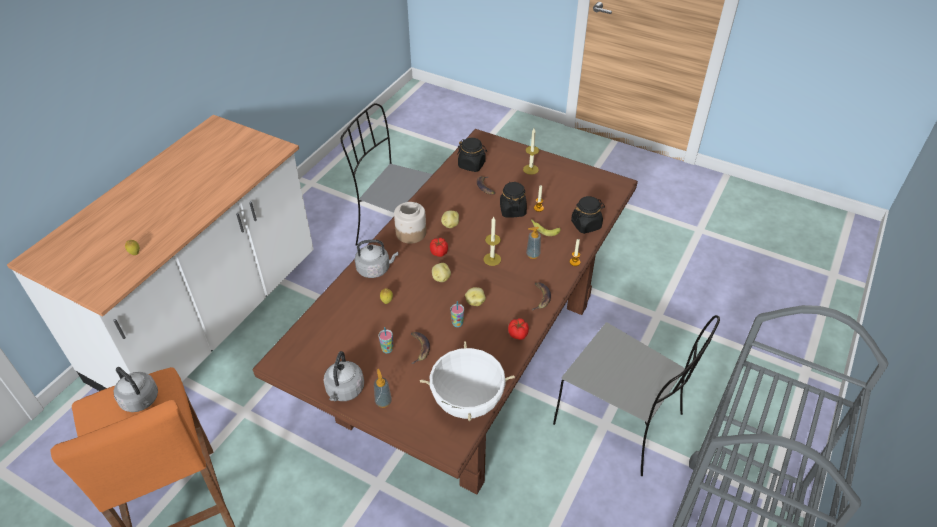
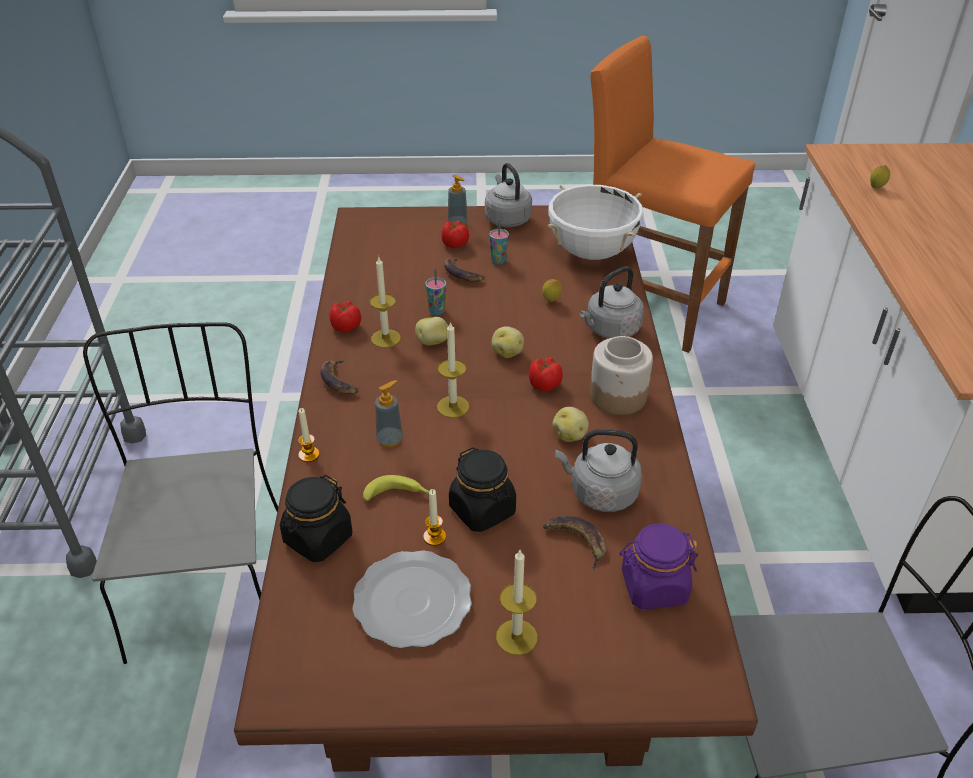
camera: 150 degrees right, 5 degrees down
grey kettle [114,367,158,412] -> grey kettle moved to [555,429,642,512]
white cooking pot [420,341,515,421] -> white cooking pot moved to [547,185,643,260]
black jar [457,138,487,172] -> purple jar [619,523,698,609]
grey chair [553,315,720,476] -> grey chair turned 75 degrees clockwise [83,322,278,664]
none -> plate [352,550,472,649]
none -> candle [370,257,401,348]
none -> tomato [441,221,469,248]

